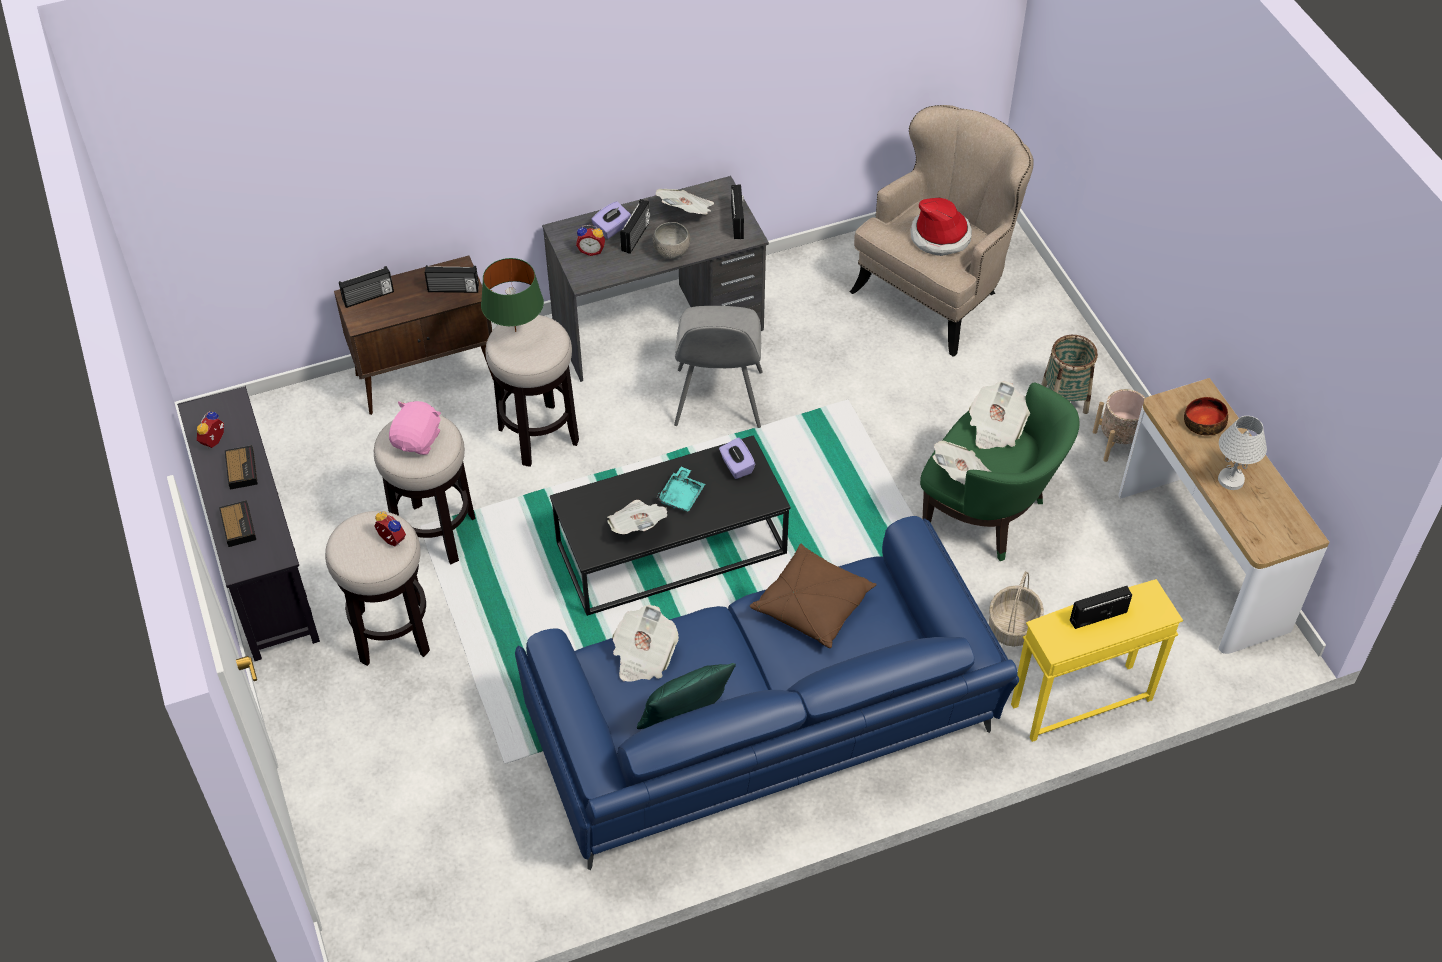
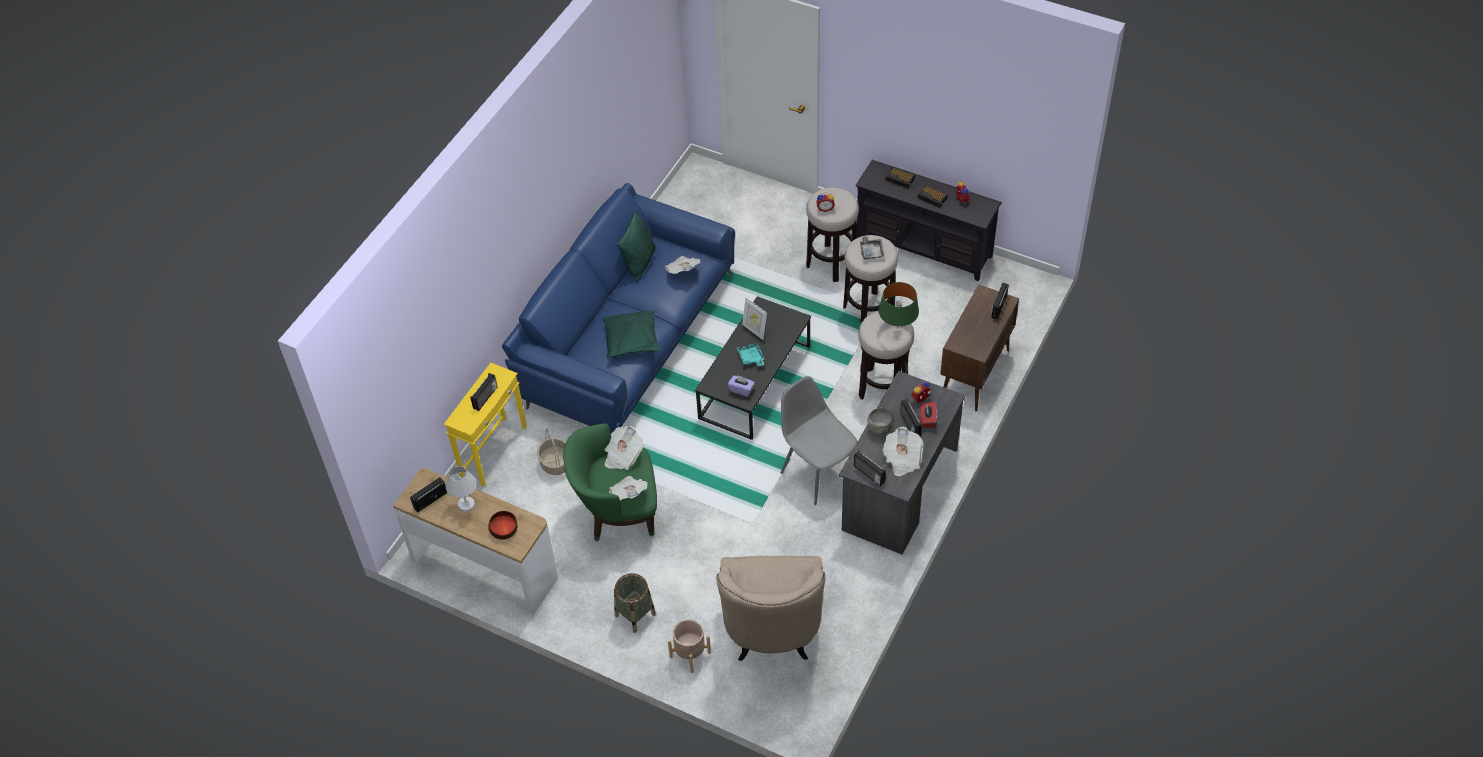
camera: 140 degrees right, 0 degrees up
pink plush toy [389,401,441,455] -> grey tray [860,236,884,260]
radio [425,265,479,293] -> radio moved to [410,477,447,512]
purple tissue box [591,202,631,239] -> red tissue box [920,402,937,428]
newspaper [607,500,668,534] -> picture frame [742,297,767,340]
brown pillow [750,543,877,648] -> green pillow [602,310,660,358]
hat [910,198,972,256] -> none
beige planter [1093,389,1145,462] -> beige planter moved to [668,619,711,673]

